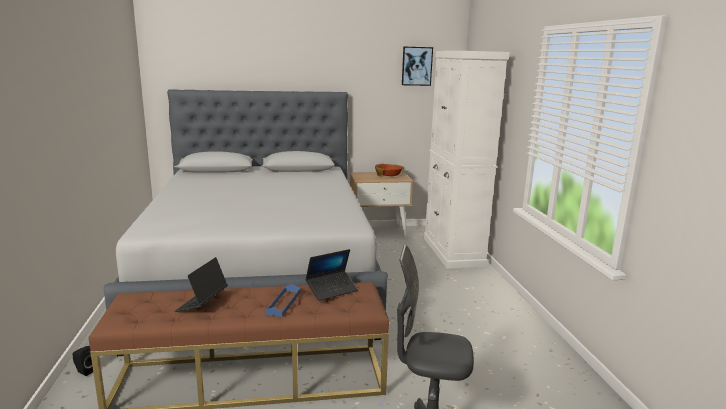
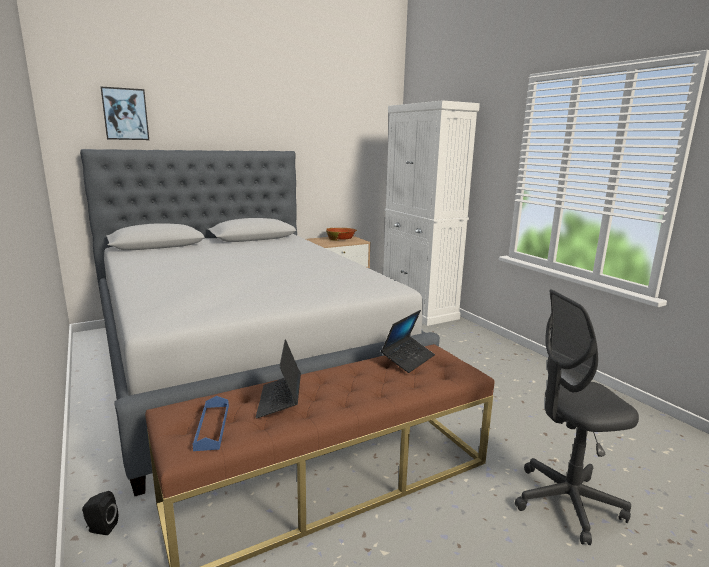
camera: 20 degrees left, 0 degrees up
blue tray [266,284,300,317] -> blue tray moved to [193,396,229,451]
picture [402,47,433,86] -> picture moved to [101,87,149,140]

